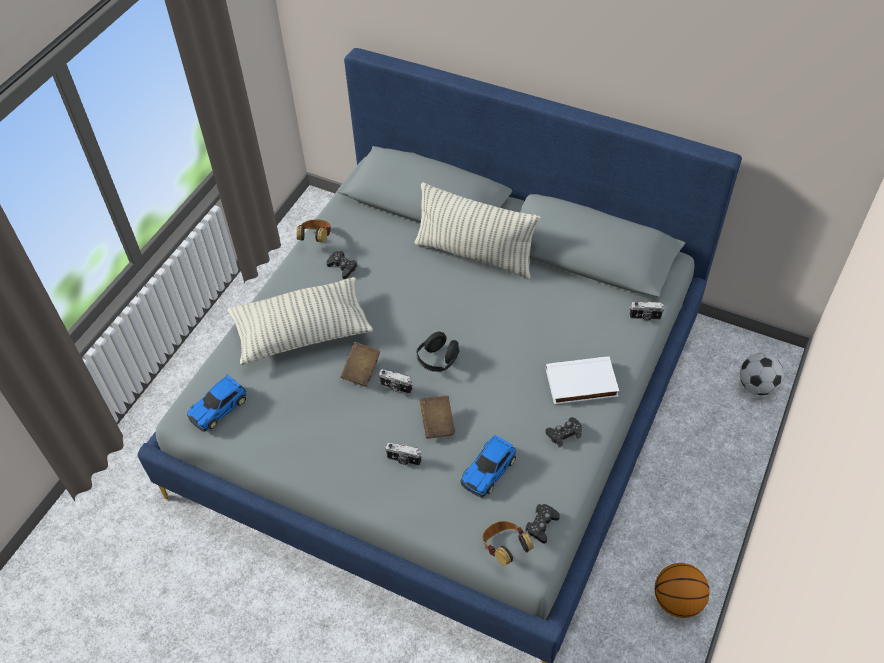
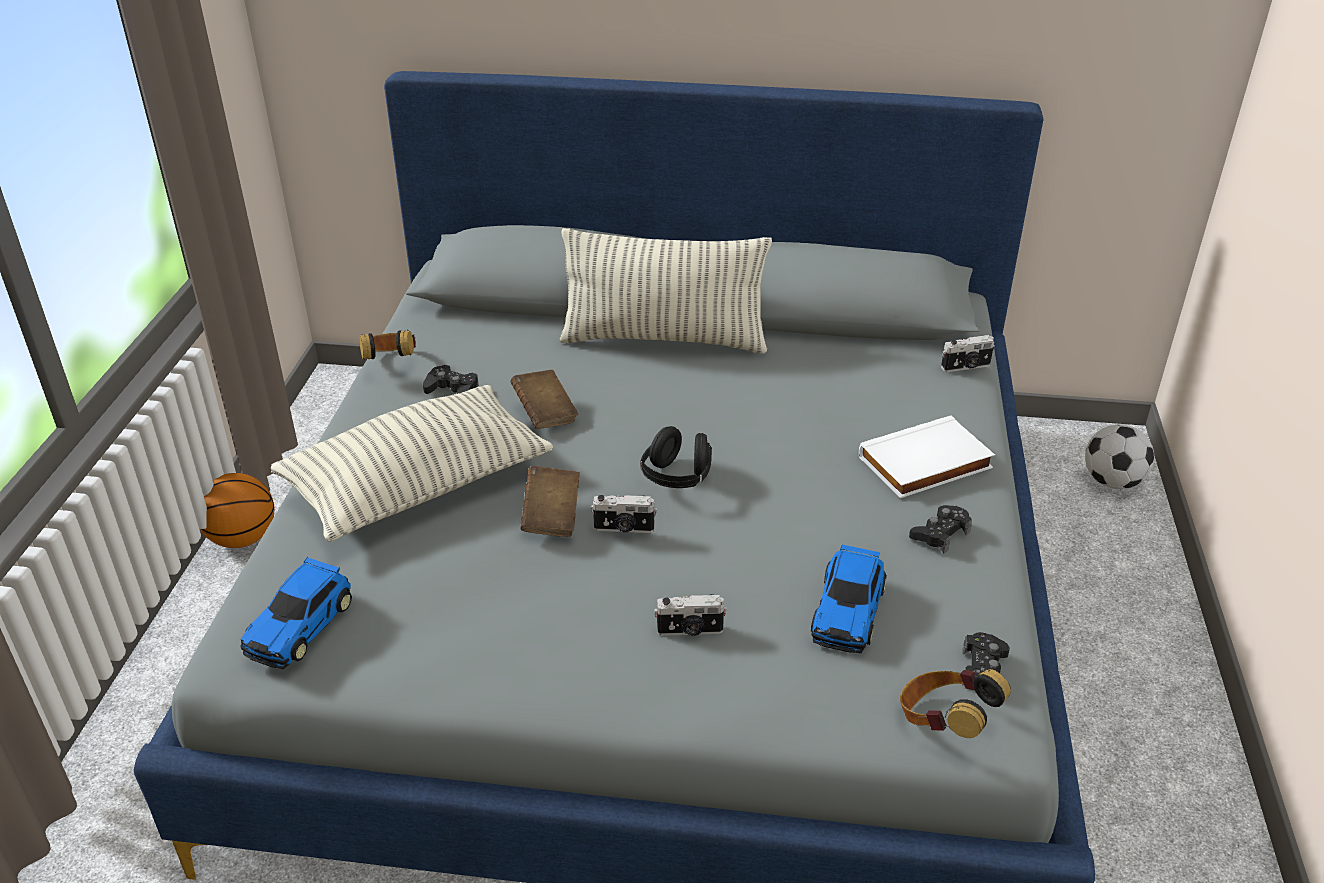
camera: 20 degrees left, 15 degrees down
brown book [419,396,455,439] -> brown book moved to [510,369,578,429]
basketball [655,563,710,618] -> basketball moved to [200,473,274,548]

